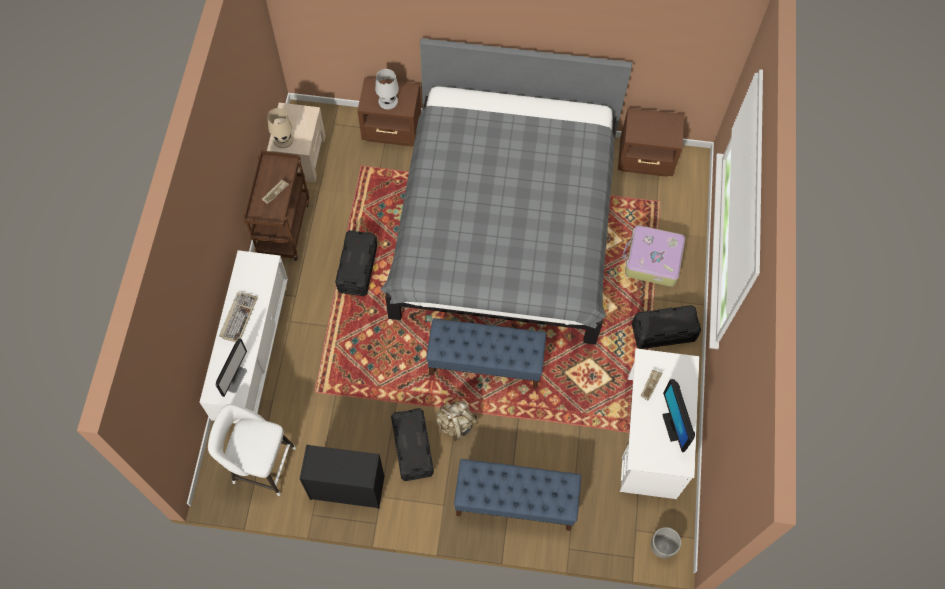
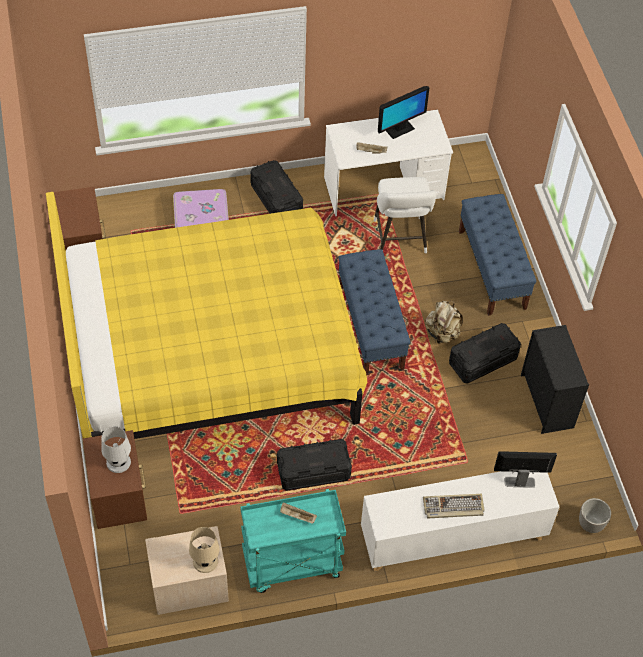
camera: 110 degrees left, 10 degrees down
white stool [208,404,296,496] -> white stool moved to [374,177,437,253]
brown cart [243,151,310,261] -> turquoise cart [240,489,346,593]
grey bed [380,38,632,345] -> yellow bed [46,192,367,439]
planter [651,527,681,558] -> planter moved to [579,498,611,533]

